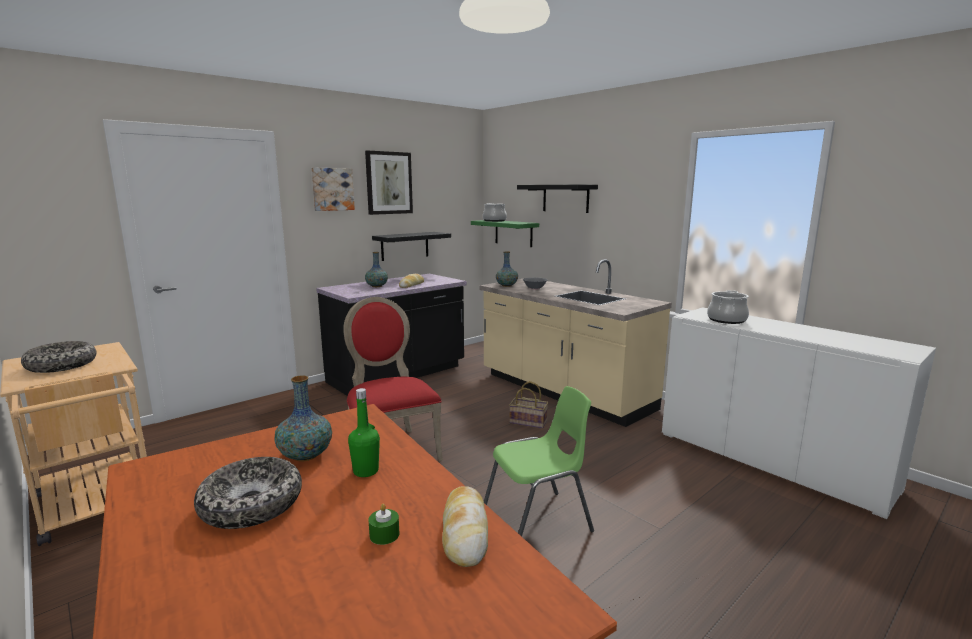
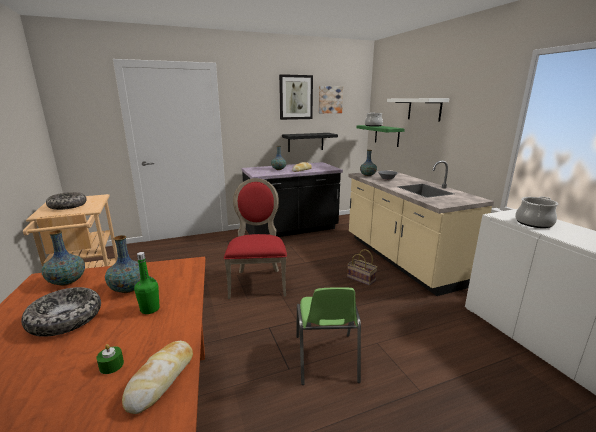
camera: 20 degrees right, 5 degrees up
picture [311,168,355,211] -> picture moved to [318,86,343,113]
green chair [484,386,594,537] -> green chair turned 90 degrees clockwise [296,287,361,385]
black shelf [517,185,598,213] -> white shelf [387,98,450,122]
none -> vase [41,230,85,286]

